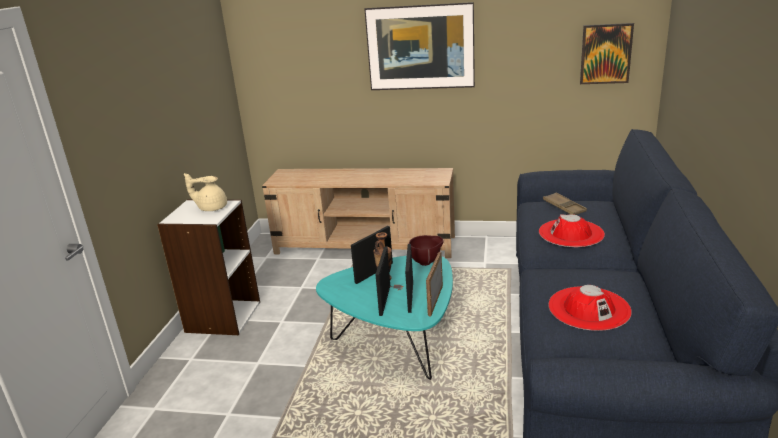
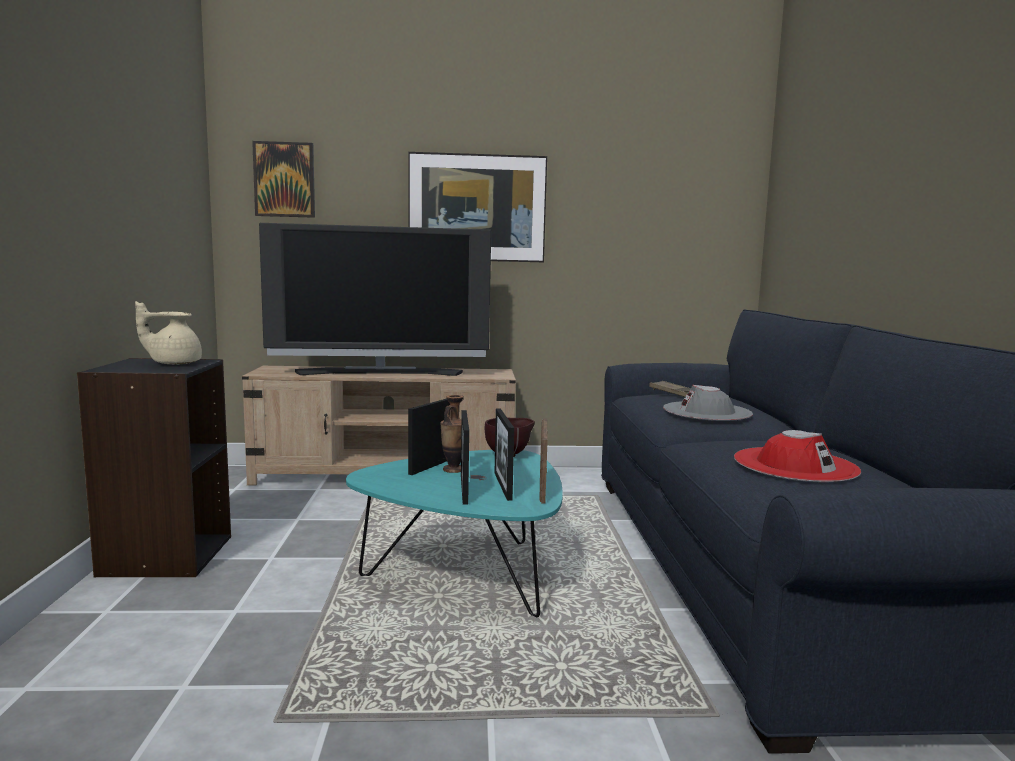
camera: 15 degrees left, 15 degrees down
white bookcase [157,199,260,335] -> black bookcase [77,358,231,577]
red hat [539,214,605,247] -> grey hat [663,385,753,421]
picture [580,23,634,84] -> picture moved to [252,141,315,218]
none -> television [259,223,491,376]

